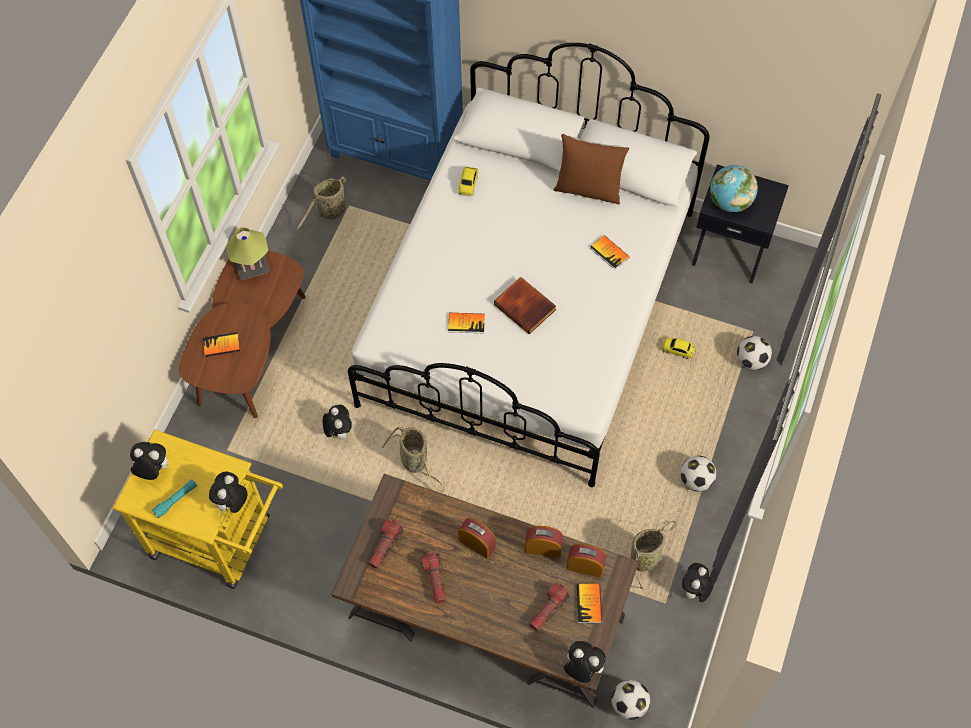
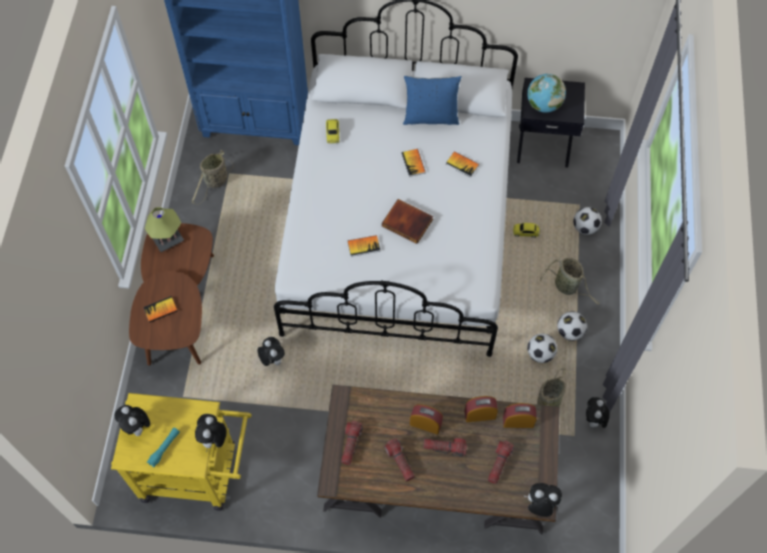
camera: 15 degrees left, 0 degrees up
plush toy [130,442,168,480] -> plush toy turned 120 degrees counterclockwise [115,405,150,436]
basket [382,427,444,493] -> basket moved to [540,258,599,305]
brown pillow [553,134,630,204] -> blue pillow [403,76,462,125]
book [576,583,602,623] -> book moved to [402,149,426,177]
football [611,680,650,720] -> football moved to [527,334,557,363]
none -> flashlight [423,438,467,457]

